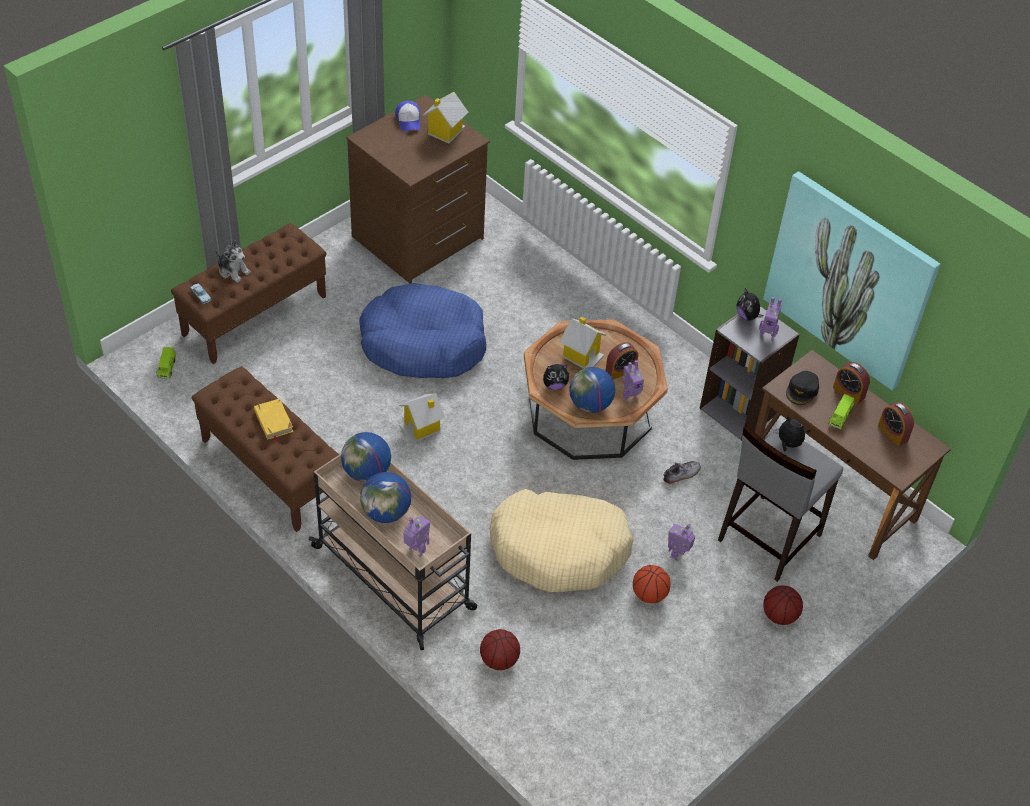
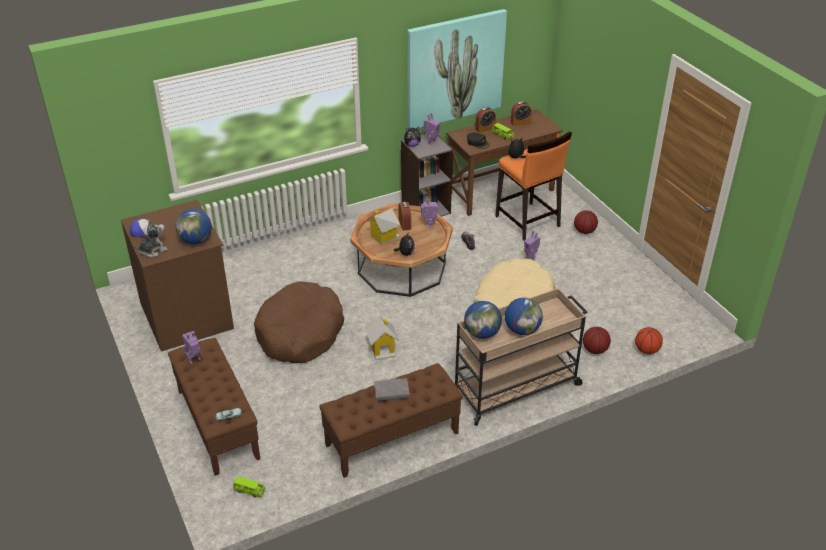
camera: 70 degrees left, 10 degrees down
plush toy [215,240,251,283] -> plush toy moved to [133,220,168,257]
yellow book [254,398,293,443] -> grey book [374,378,415,401]
blue dog bed [359,283,486,378] -> brown dog bed [254,281,344,363]
toy robot [403,515,430,557] -> toy robot moved to [182,331,201,364]
toy house [423,92,468,144] -> none
globe [569,367,615,413] -> globe moved to [175,209,212,244]
basketball [633,565,671,603] -> basketball moved to [635,327,663,354]
grey stool [718,425,843,582] -> orange stool [495,132,572,241]

